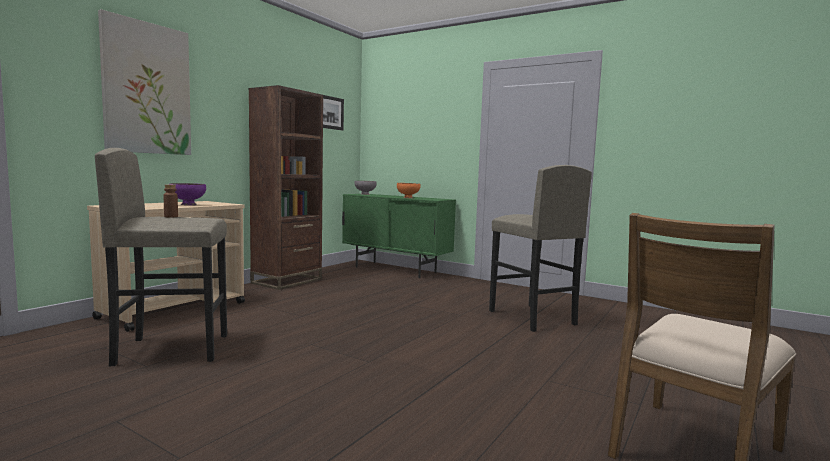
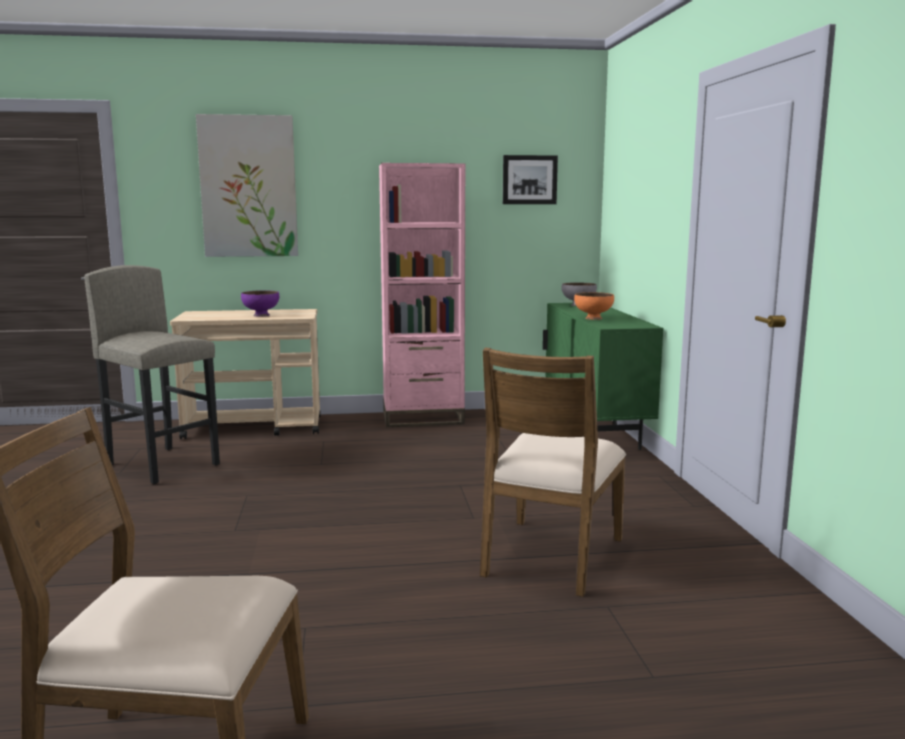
camera: 50 degrees right, 5 degrees up
brown bottle [164,184,178,218] -> none
brown bookcase [249,85,323,290] -> pink bookcase [379,163,465,427]
grey stool [489,165,592,332] -> brown chair [480,348,626,597]

